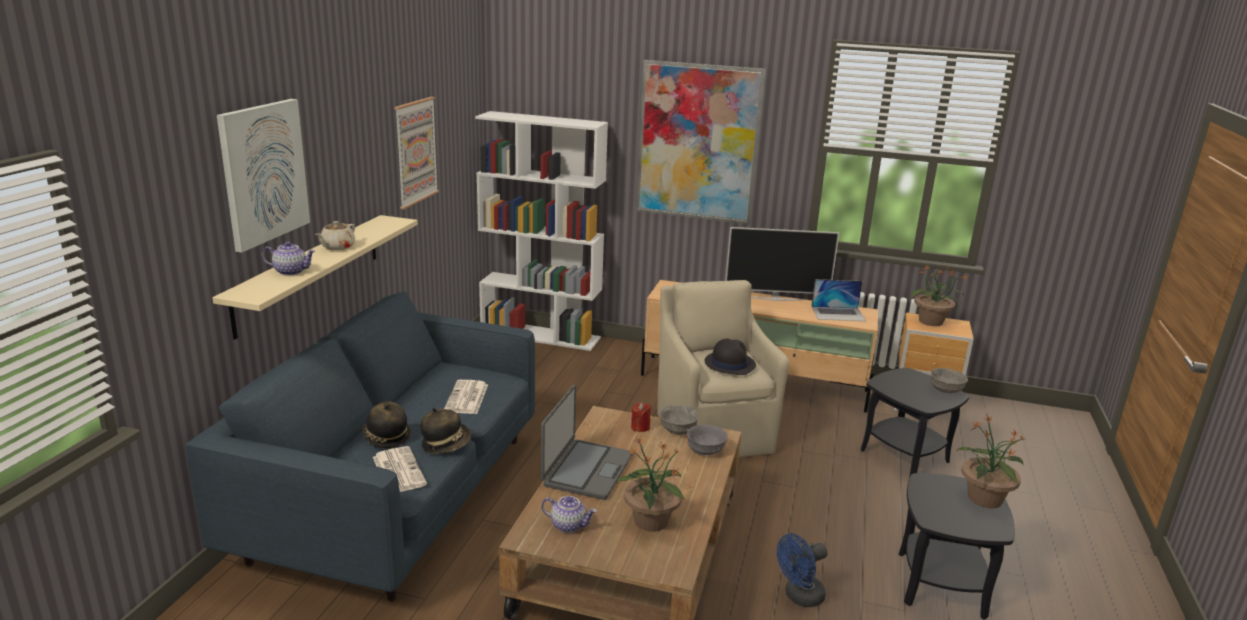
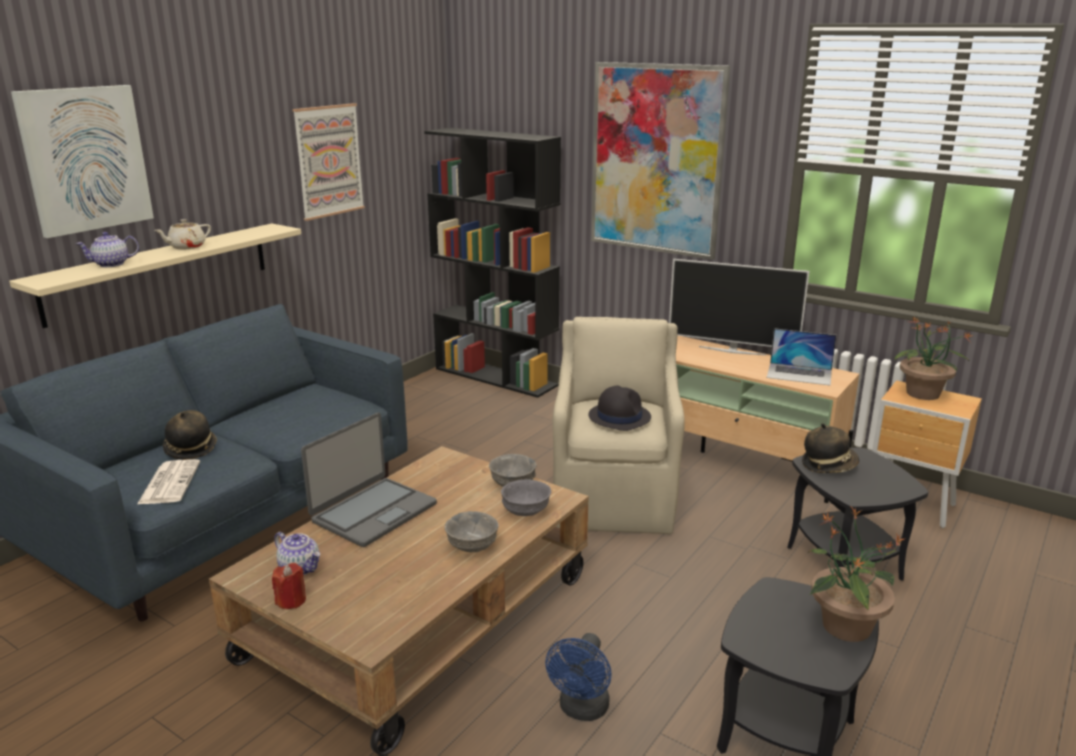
camera: 20 degrees right, 0 degrees up
teapot [262,242,315,276] -> teapot turned 135 degrees clockwise [76,232,139,267]
hat [420,408,472,454] -> hat moved to [802,423,859,473]
newspaper [444,380,488,414] -> none
white bookcase [475,111,608,351] -> black bookcase [424,128,561,398]
potted plant [617,437,685,532] -> none
red candle [631,402,651,432] -> red candle moved to [272,563,306,609]
blue fan [777,533,828,607] -> blue fan turned 60 degrees counterclockwise [545,633,612,721]
grey bowl [930,368,968,393] -> grey bowl moved to [445,511,499,552]

